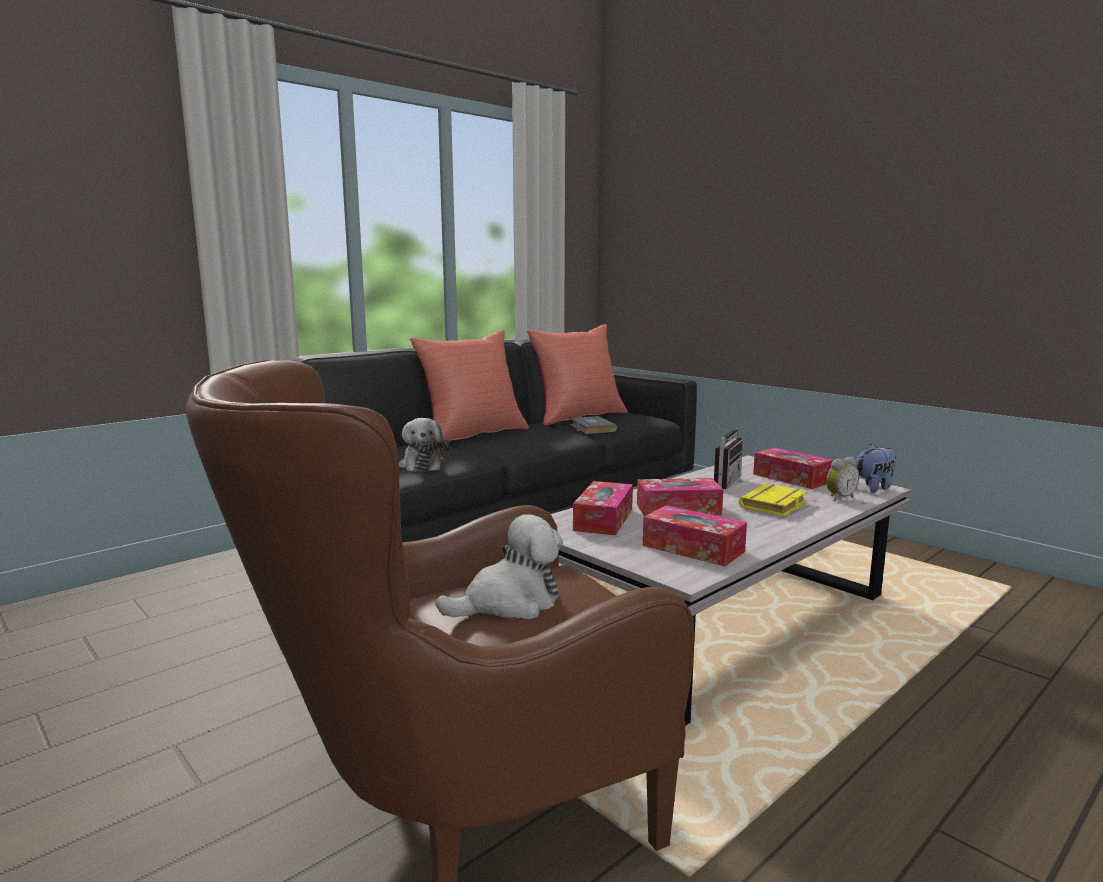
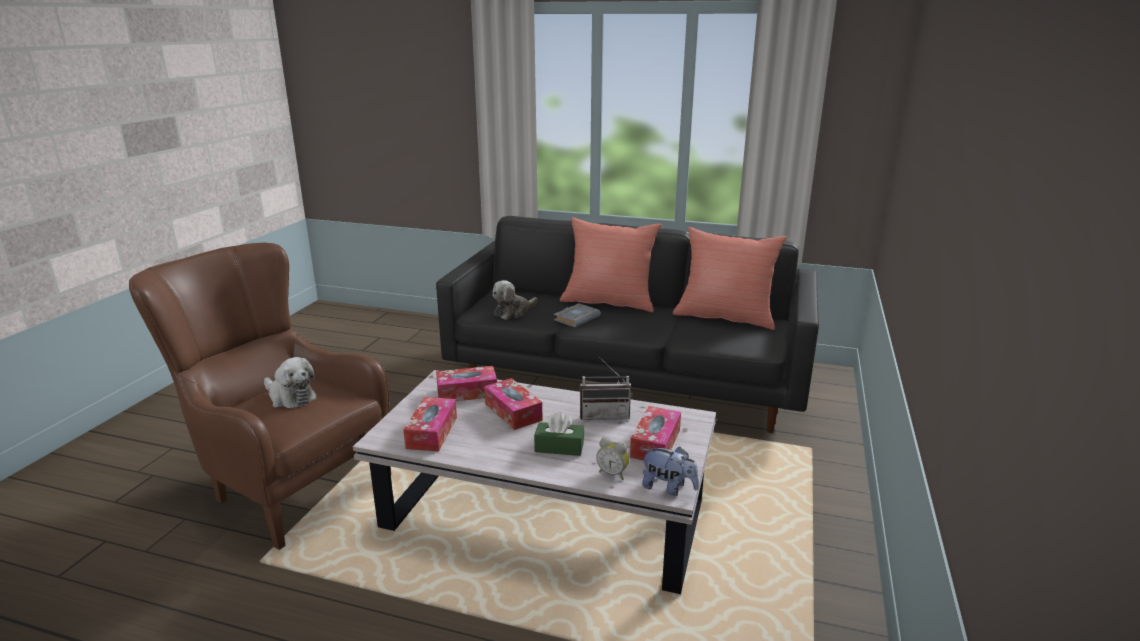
camera: 60 degrees right, 10 degrees up
grey book [570,416,617,434] -> grey book moved to [554,303,601,327]
yellow book [738,483,808,516] -> green tissue box [534,412,584,456]

